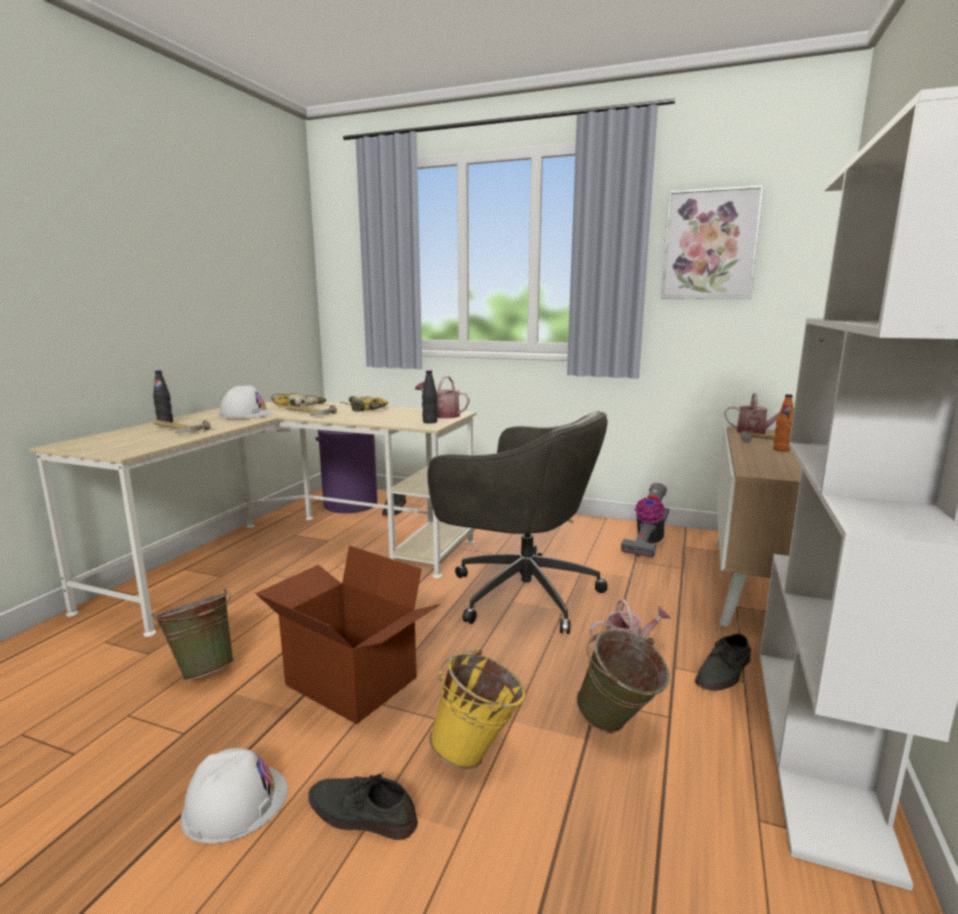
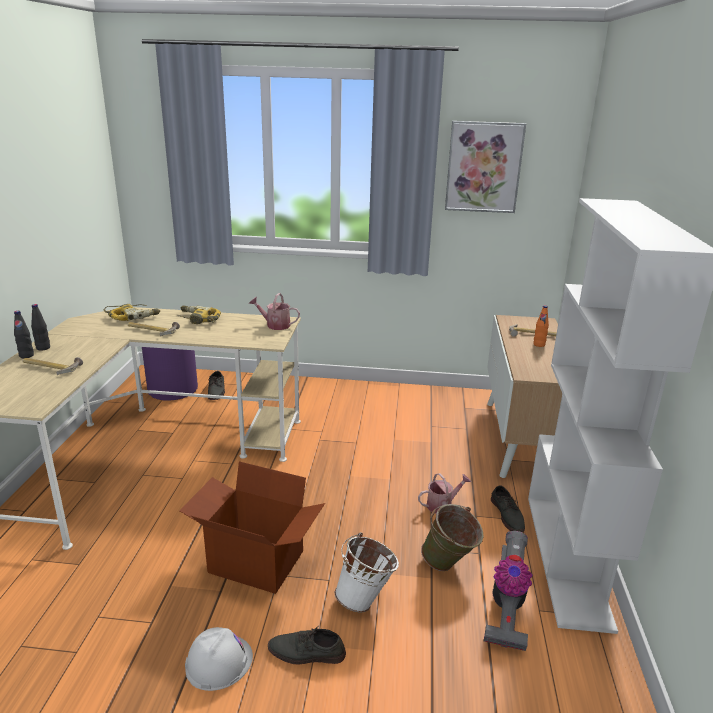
camera: 15 degrees left, 10 degrees up
green bucket [152,589,234,680] -> none
white hard hat [218,386,274,419] -> none
black bottle [422,370,438,424] -> black bottle moved to [31,304,50,351]
grey office chair [428,411,608,634] -> none
yellow bucket [429,648,525,769] -> white bucket [335,532,399,613]
vacuum cleaner [621,483,669,558] -> vacuum cleaner moved to [483,531,532,651]
grey shoe [695,634,751,691] -> grey shoe turned 45 degrees counterclockwise [491,485,525,532]
watering can [724,393,794,434] -> none

